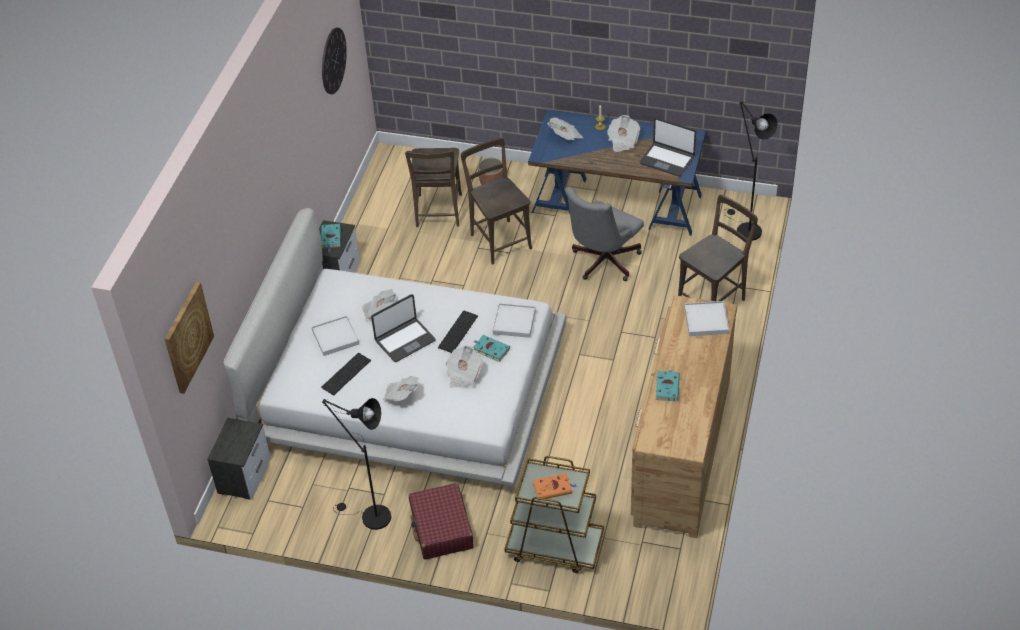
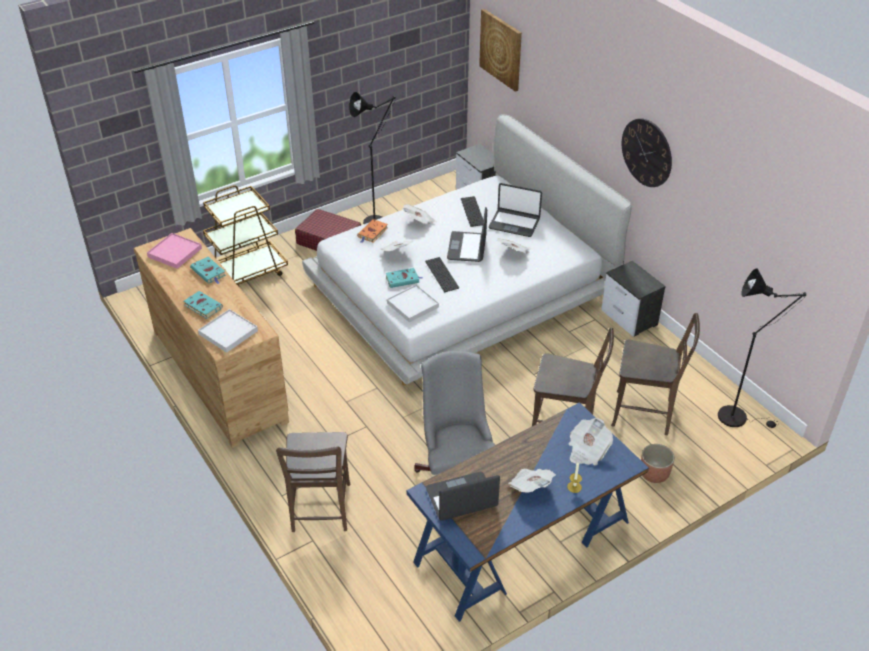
camera: 130 degrees right, 5 degrees down
white tray [312,316,359,356] -> laptop [489,183,542,237]
turquoise book [321,224,341,252] -> turquoise book moved to [184,291,223,319]
wall clock [322,28,347,94] -> wall clock moved to [622,118,672,187]
brown chair [405,148,462,227] -> brown chair turned 150 degrees clockwise [611,313,700,435]
orange book [533,473,577,500] -> orange book moved to [357,219,388,243]
black floor lamp [724,101,778,241] -> black floor lamp moved to [718,268,806,428]
none -> pink tray [147,233,202,269]

